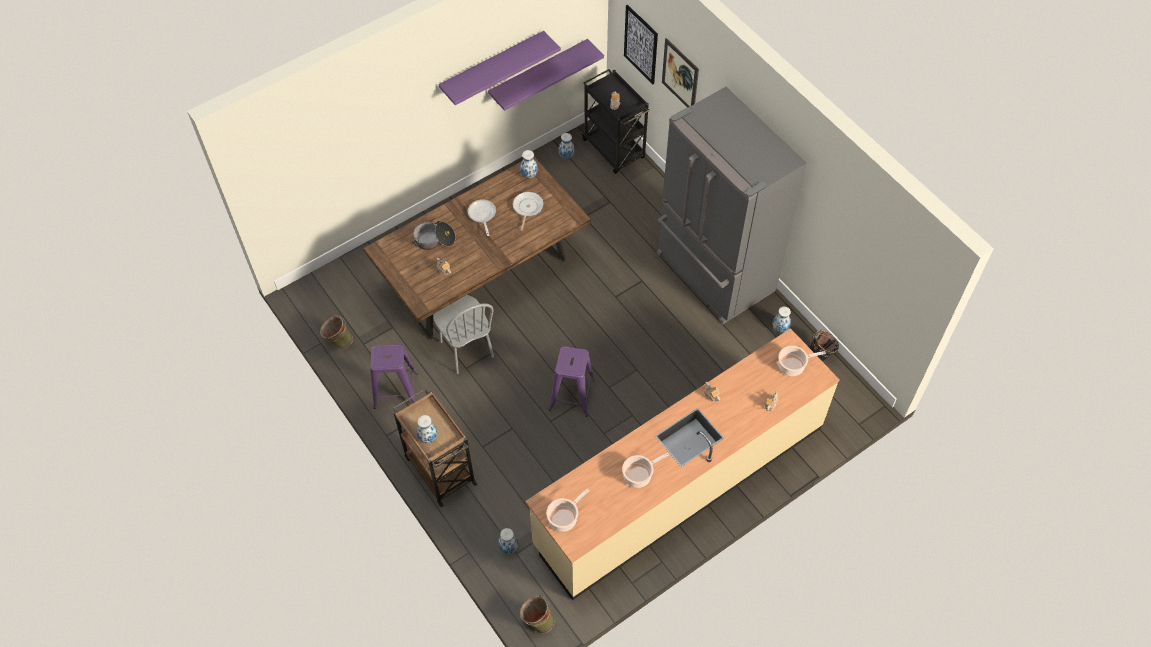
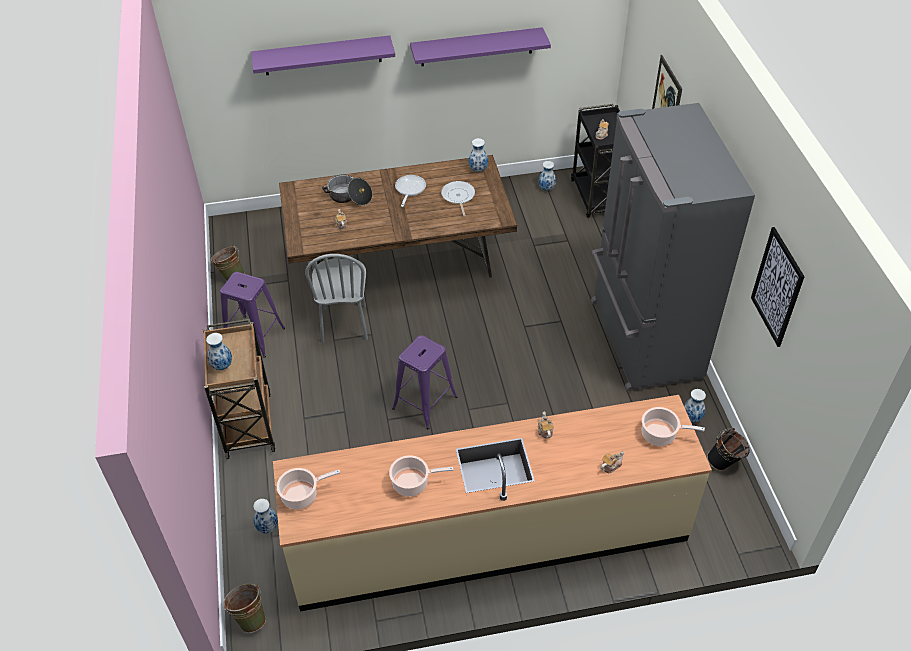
camera: 25 degrees right, 10 degrees down
purple shelf [488,39,604,111] -> purple shelf moved to [251,35,395,75]
frying pan [513,192,543,231] -> frying pan turned 45 degrees counterclockwise [441,181,475,217]
picture [624,5,658,84] -> picture moved to [751,227,805,347]

